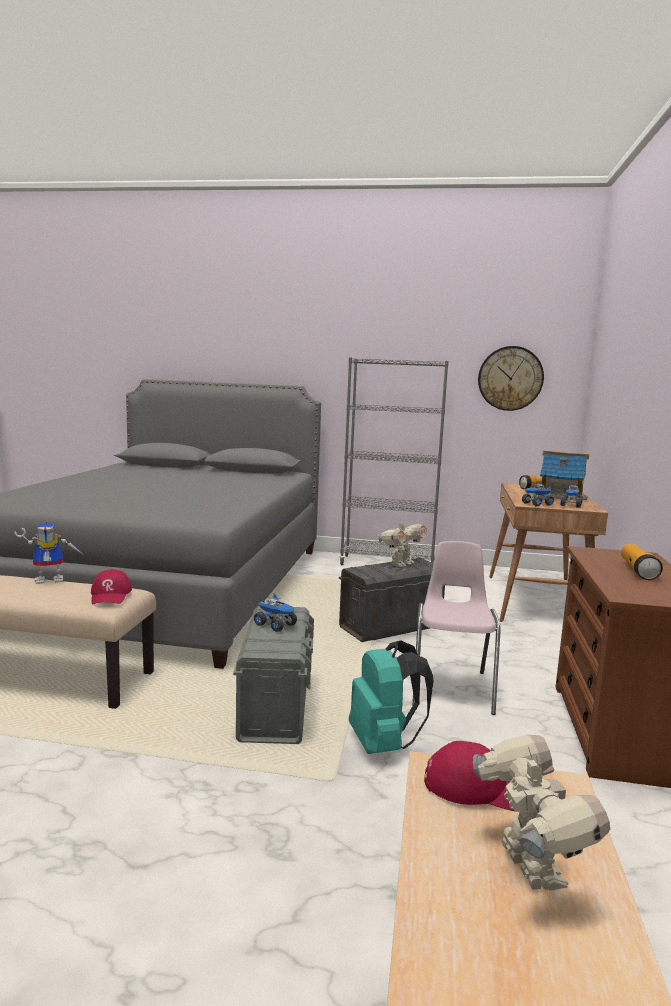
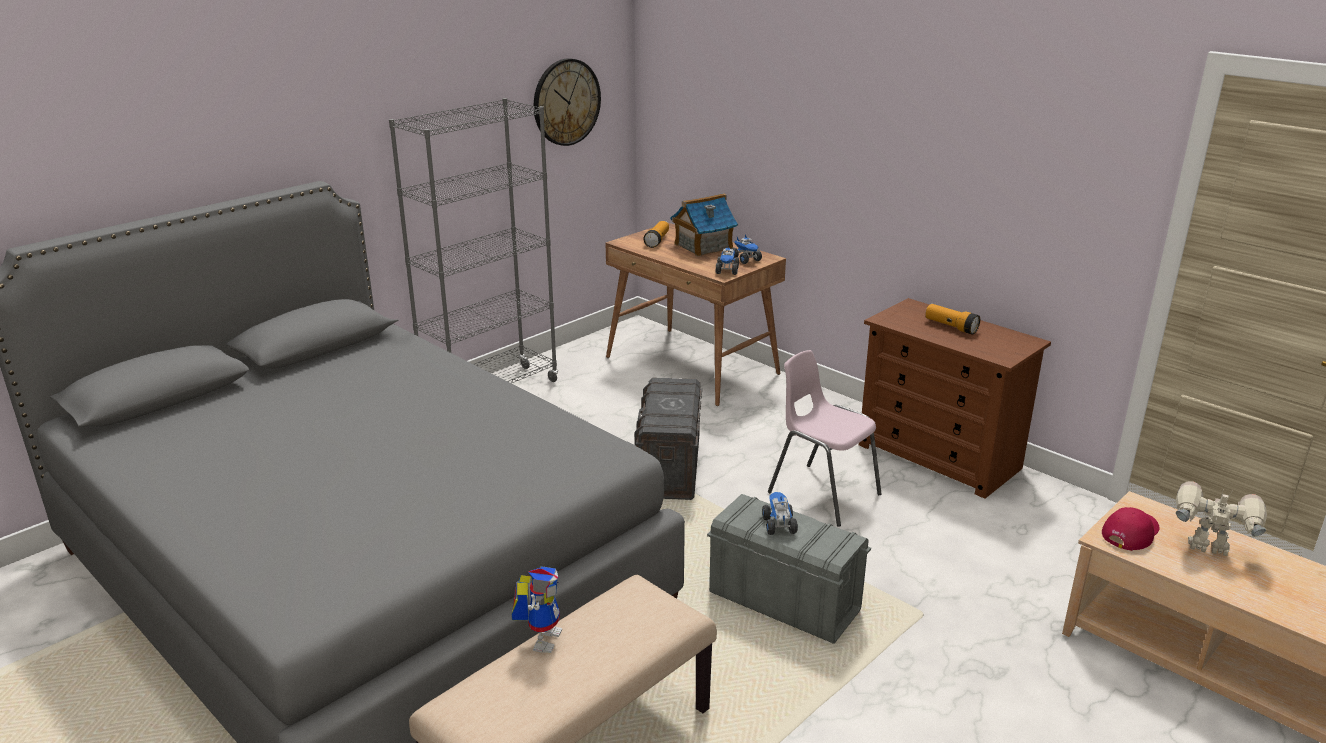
camera: 55 degrees left, 15 degrees up
red cap [91,569,132,604] -> none
toy truck [254,594,297,632] -> toy truck turned 75 degrees counterclockwise [762,492,798,535]
turquoise backpack [349,640,434,754] -> none
toy robot [378,518,427,567] -> none

